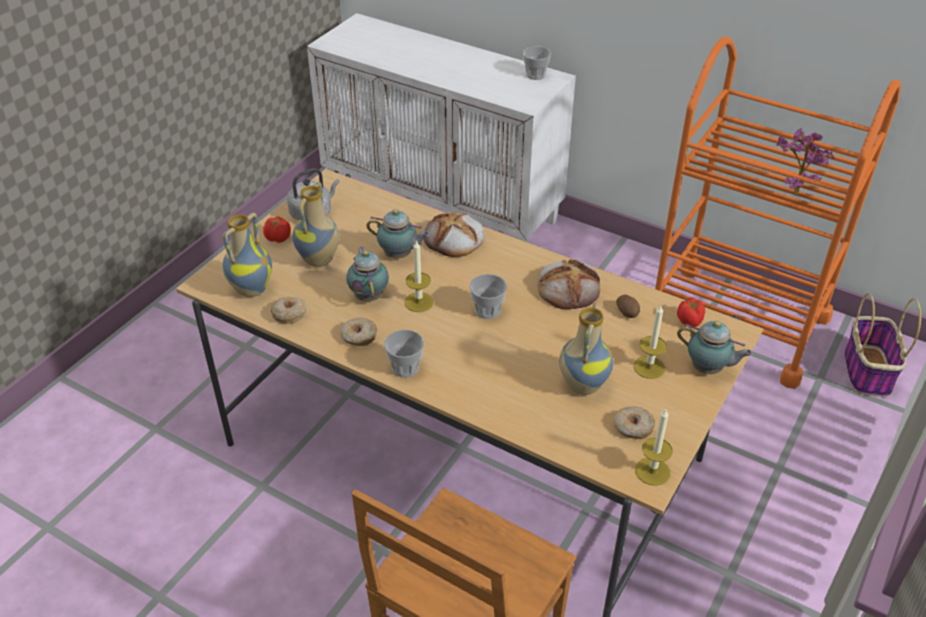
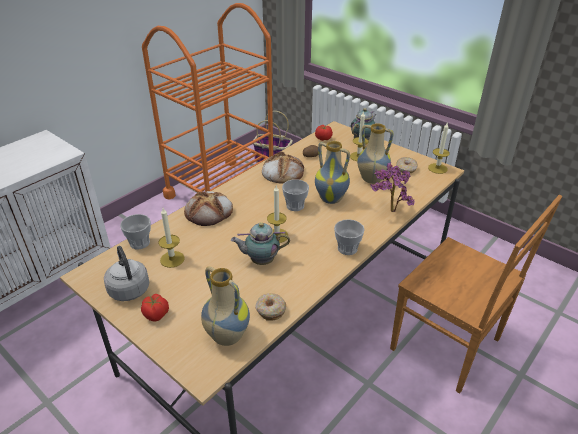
camera: 80 degrees left, 5 degrees down
vase [292,182,340,267] -> vase moved to [315,141,350,204]
donut [340,318,377,346] -> none
teapot [367,209,430,259] -> none
cup [523,46,551,80] -> cup moved to [120,214,151,249]
potted plant [777,128,834,196] -> potted plant moved to [370,162,415,212]
none -> candle [158,208,185,268]

